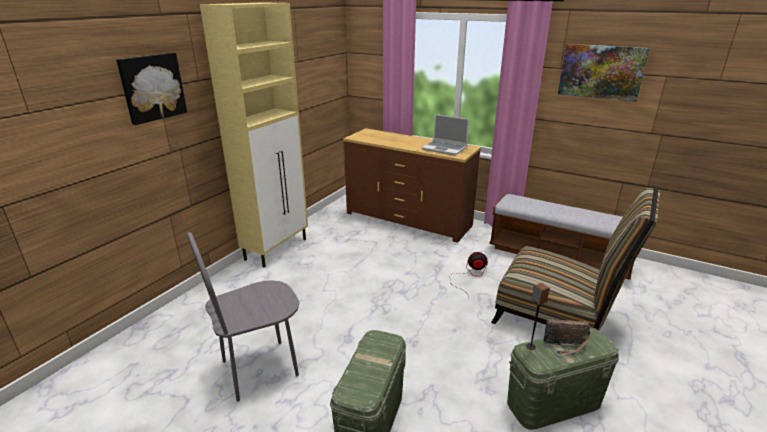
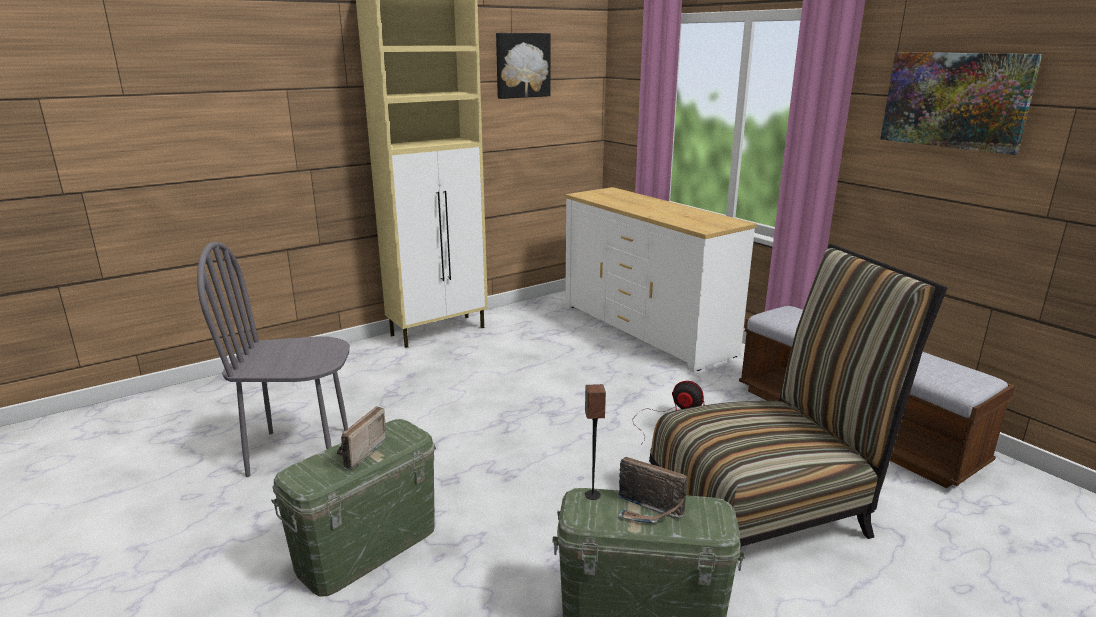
camera: 25 degrees right, 5 degrees down
picture [116,53,187,125] -> picture moved to [496,33,550,99]
brown dresser [343,128,481,243] -> white dresser [565,187,757,372]
laptop [421,114,469,156] -> none
chair [491,186,660,331] -> chair turned 75 degrees counterclockwise [649,244,948,549]
none -> radio [336,406,387,469]

